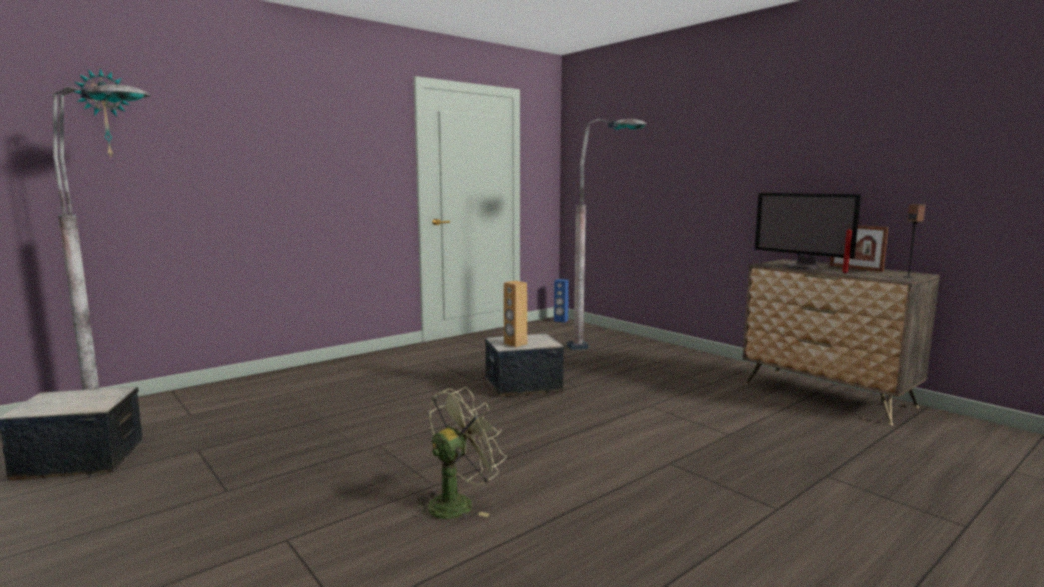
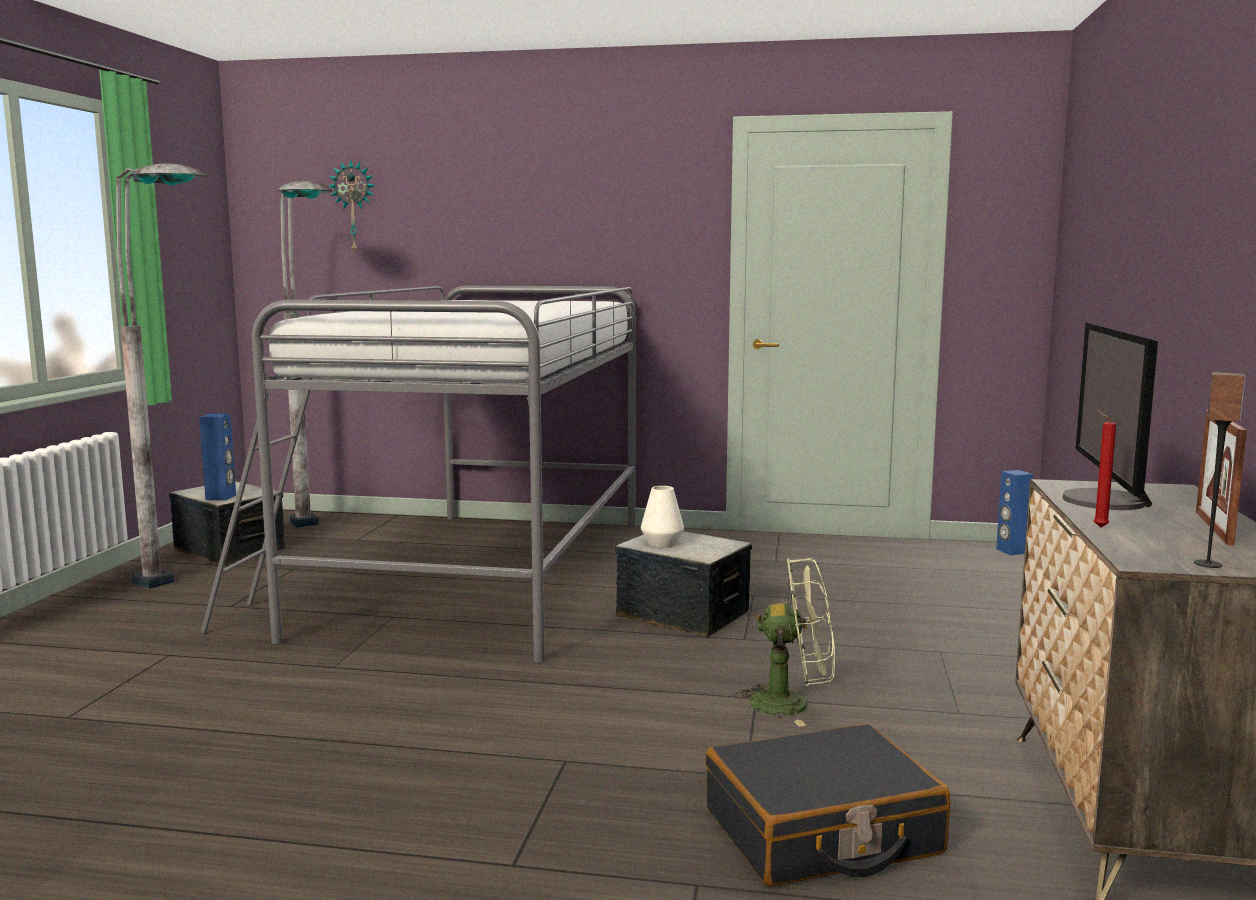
camera: 50 degrees right, 0 degrees up
green fan [412,387,506,519] -> green fan moved to [733,558,835,727]
brown speaker [504,281,527,347] -> white vase [641,486,684,547]
grey floor lamp [567,119,647,350] -> grey floor lamp moved to [116,163,206,589]
none -> blue speaker [199,414,236,500]
none -> grey bed [201,286,636,663]
none -> black suitcase [705,724,950,886]

